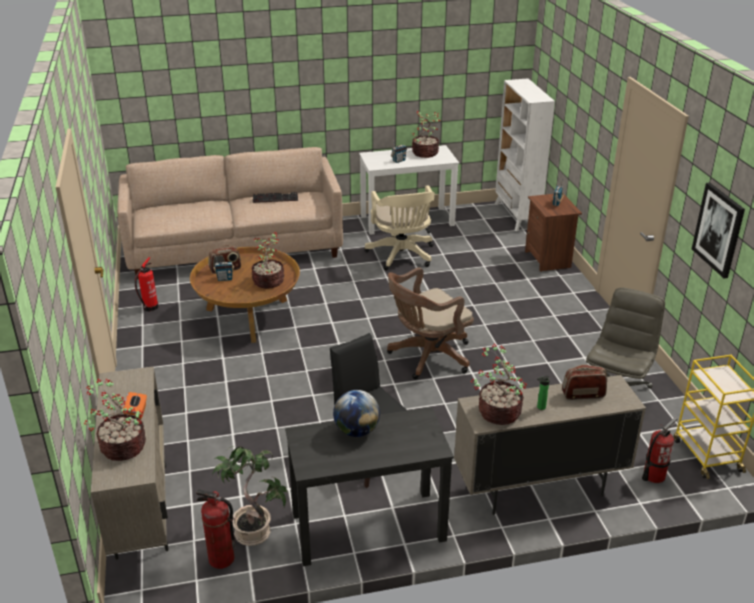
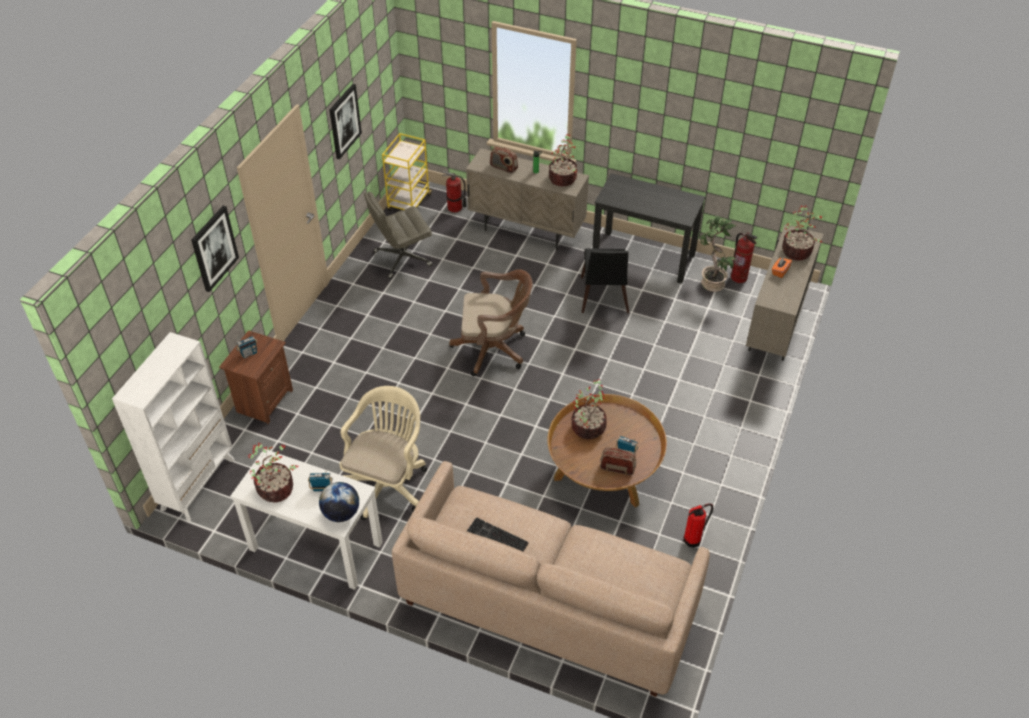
camera: 145 degrees left, 15 degrees up
globe [333,390,380,437] -> globe moved to [319,482,359,522]
none -> picture [191,206,239,292]

